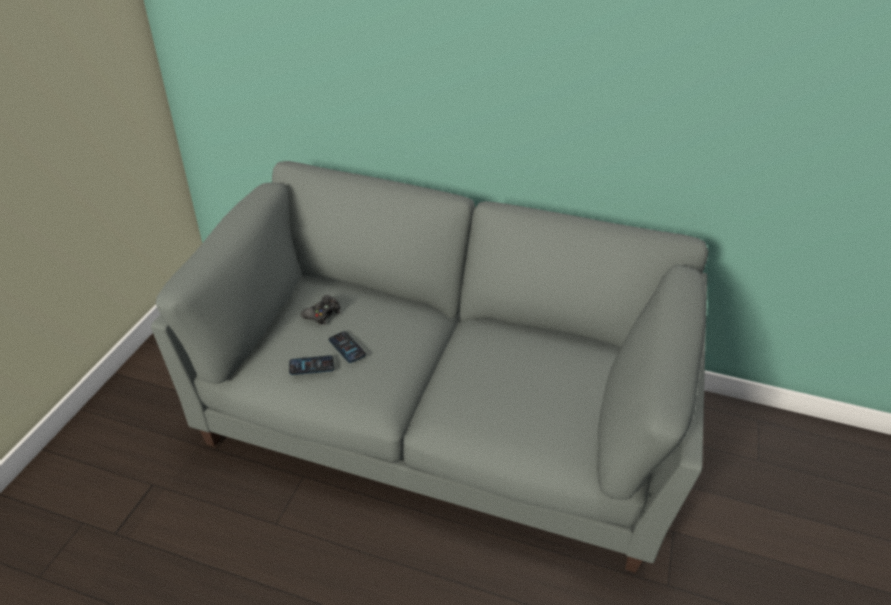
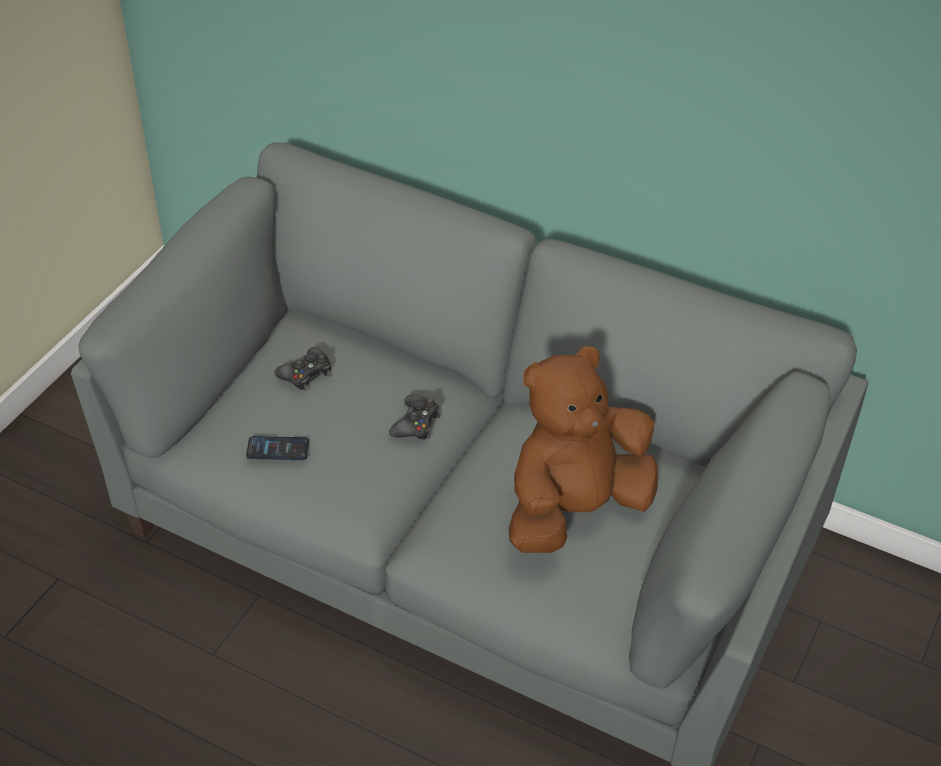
camera: 10 degrees right, 5 degrees up
phone [329,331,366,363] -> none
none -> black game controller [389,395,440,440]
none -> brown plush toy [509,346,658,553]

